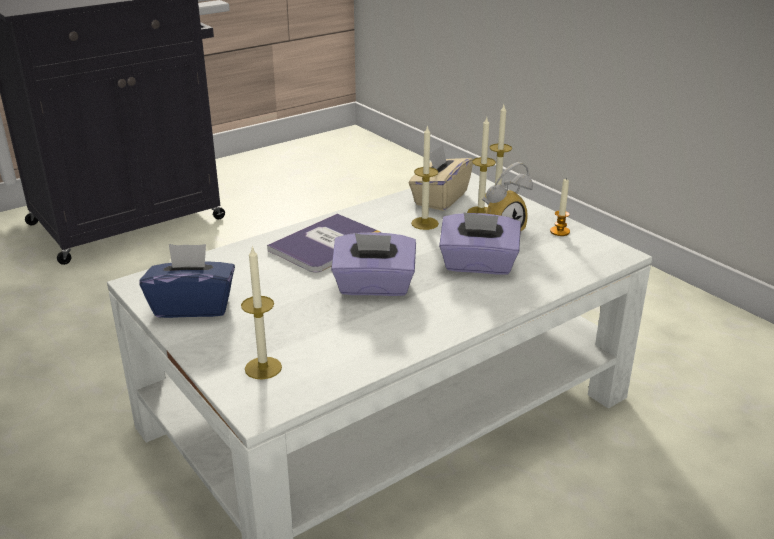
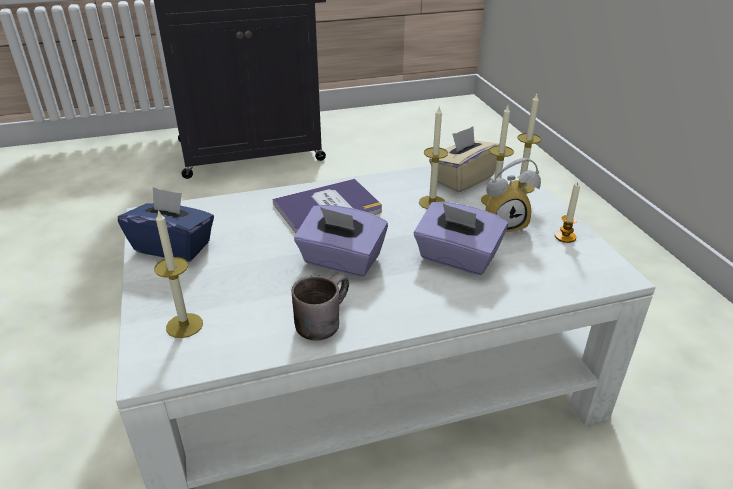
camera: 20 degrees right, 5 degrees up
none -> brown mug [292,274,349,340]

